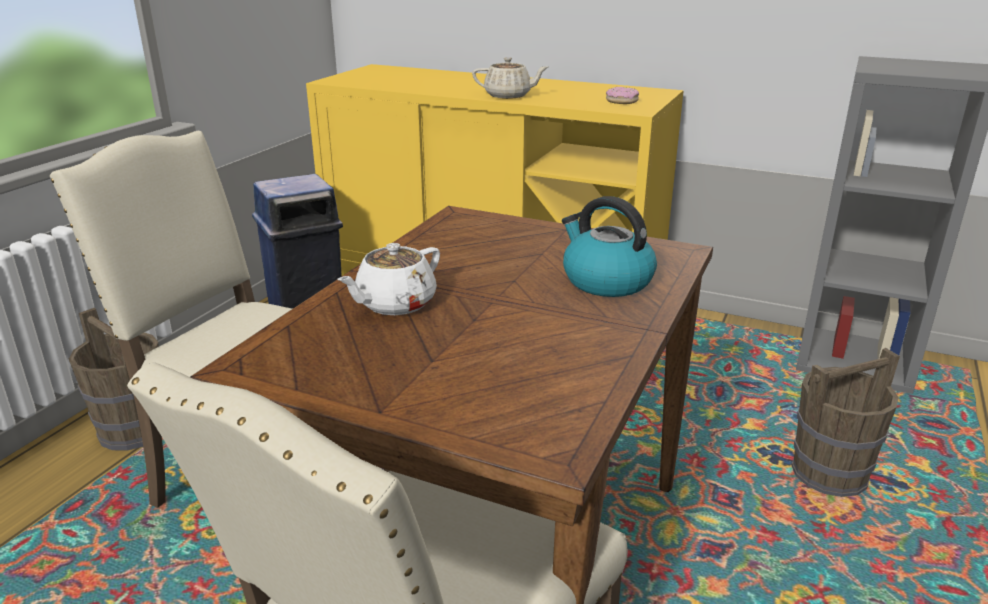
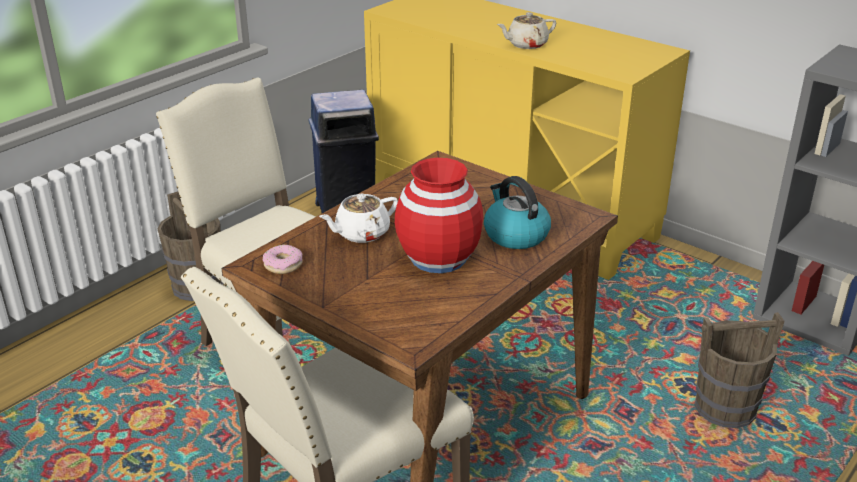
camera: 15 degrees right, 5 degrees up
beige teapot [472,57,548,99] -> beige teapot turned 135 degrees clockwise [497,12,556,49]
donut [606,87,639,104] -> donut moved to [263,245,303,274]
none -> red vase [395,158,483,273]

